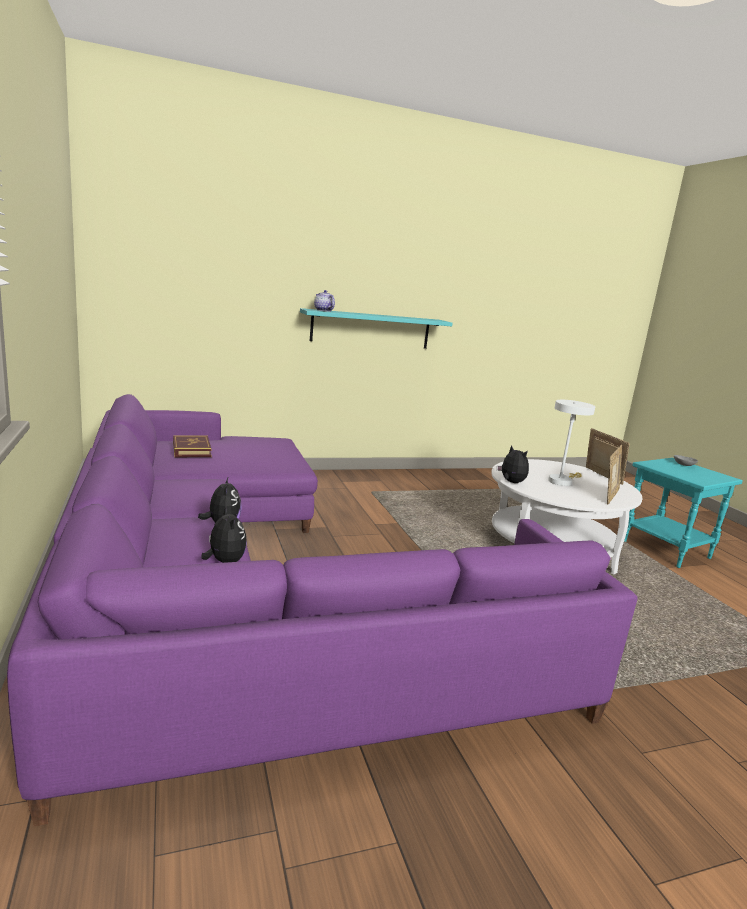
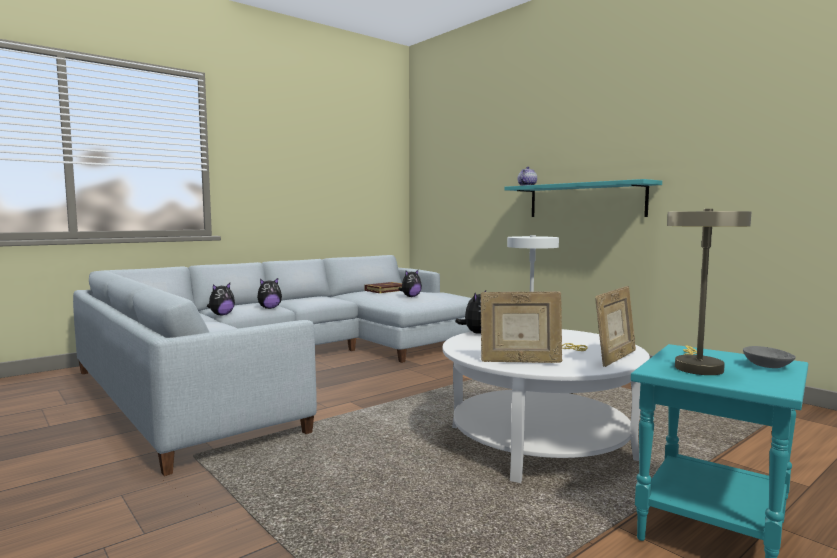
camera: 70 degrees right, 10 degrees down
purple sofa [7,394,638,826] -> grey sofa [73,255,472,476]
none -> plush toy [399,270,422,297]
none -> beige table lamp [667,209,751,375]

